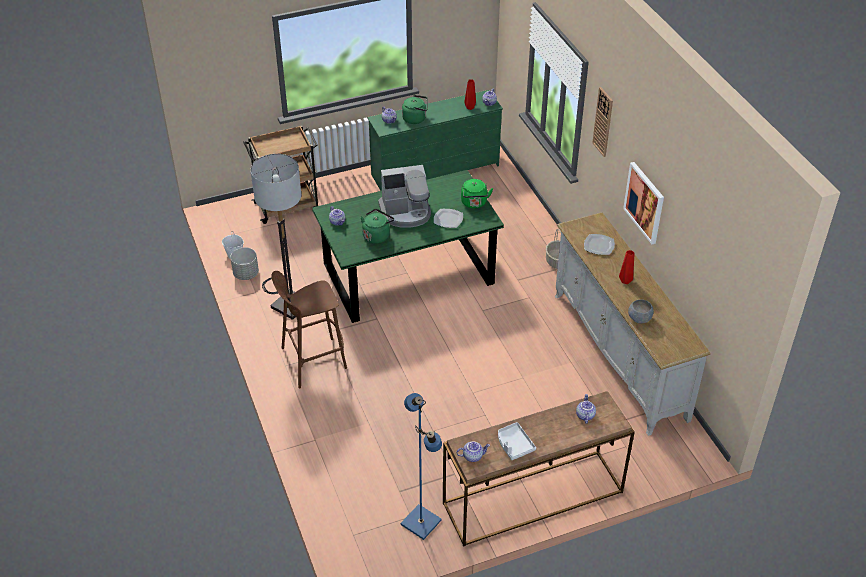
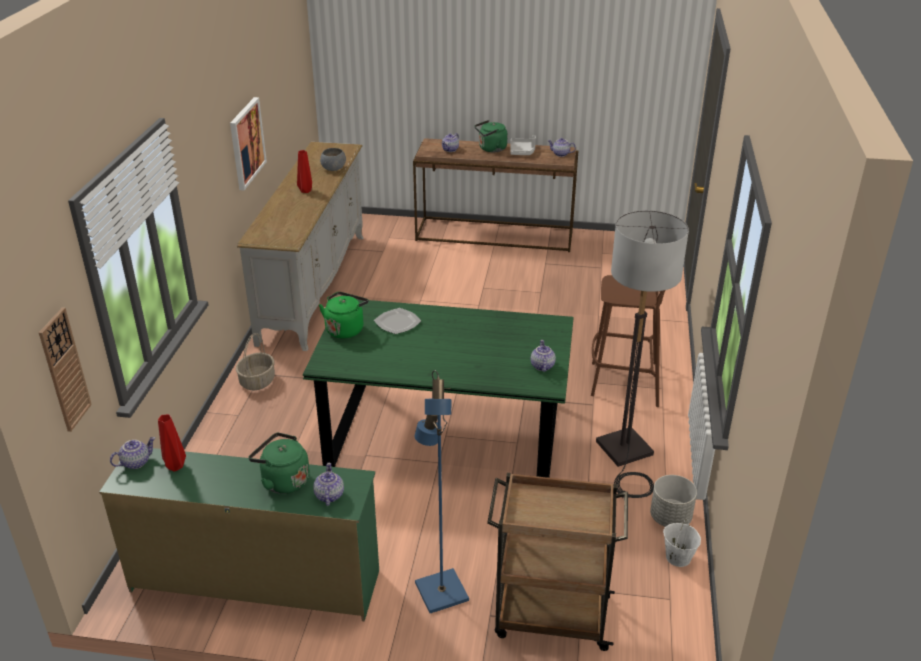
camera: 150 degrees left, 10 degrees down
green kettle [361,209,394,244] -> green kettle moved to [475,120,508,152]
coffee machine [378,165,431,228] -> none
blue floor lamp [401,393,442,540] -> blue floor lamp moved to [414,370,469,613]
plate [584,234,615,255] -> none
wall clock [592,87,613,157] -> wall clock moved to [39,307,92,432]

